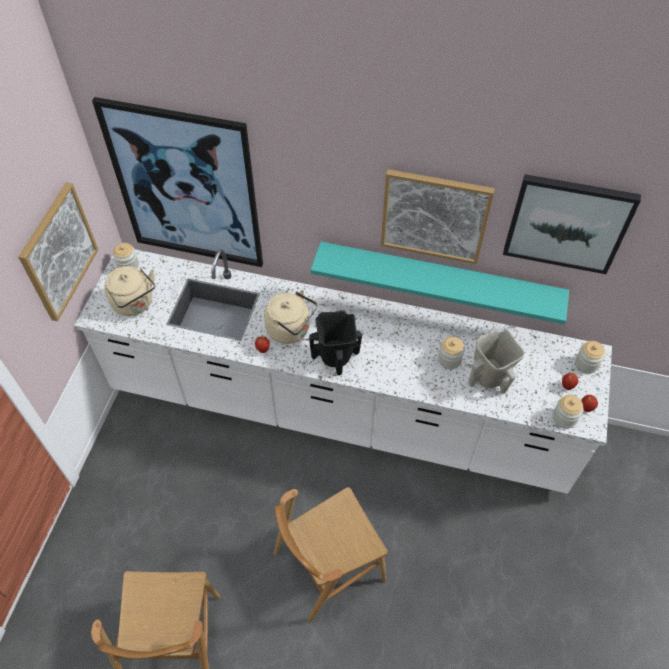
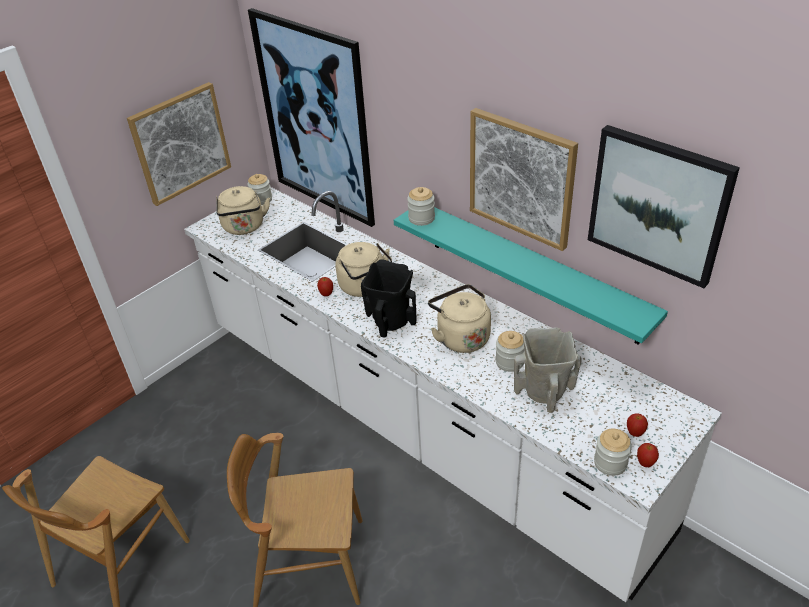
camera: 30 degrees right, 15 degrees down
jar [575,341,605,374] -> jar moved to [407,187,435,226]
none -> beige kettle [428,284,491,353]

